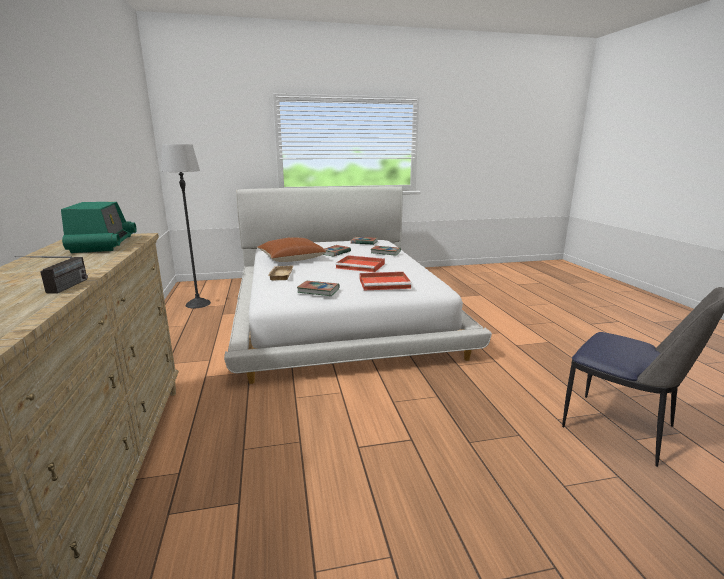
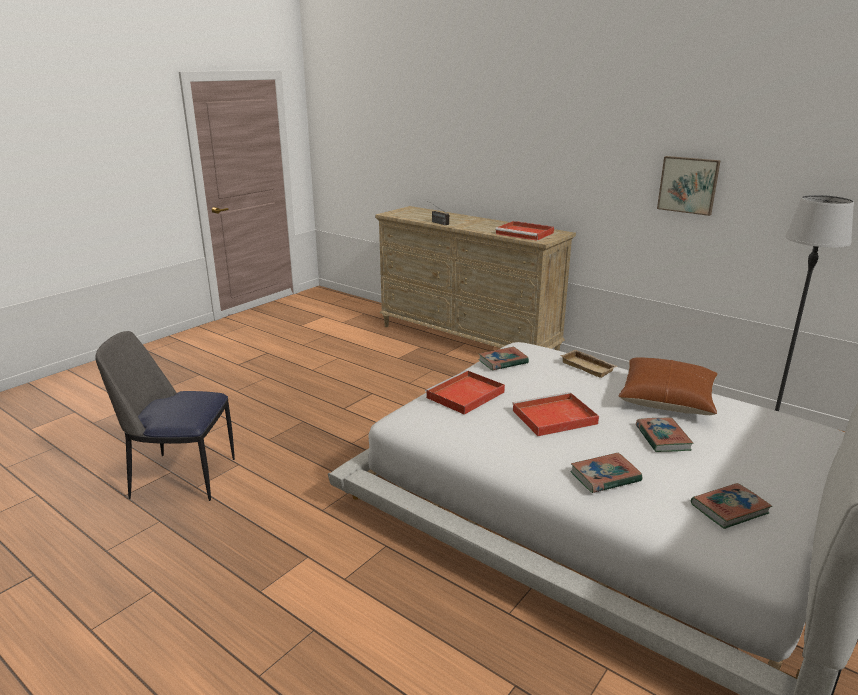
camera: 140 degrees right, 5 degrees up
radio [61,202,137,253] -> red tray [495,221,554,241]
none -> picture [657,156,721,216]

